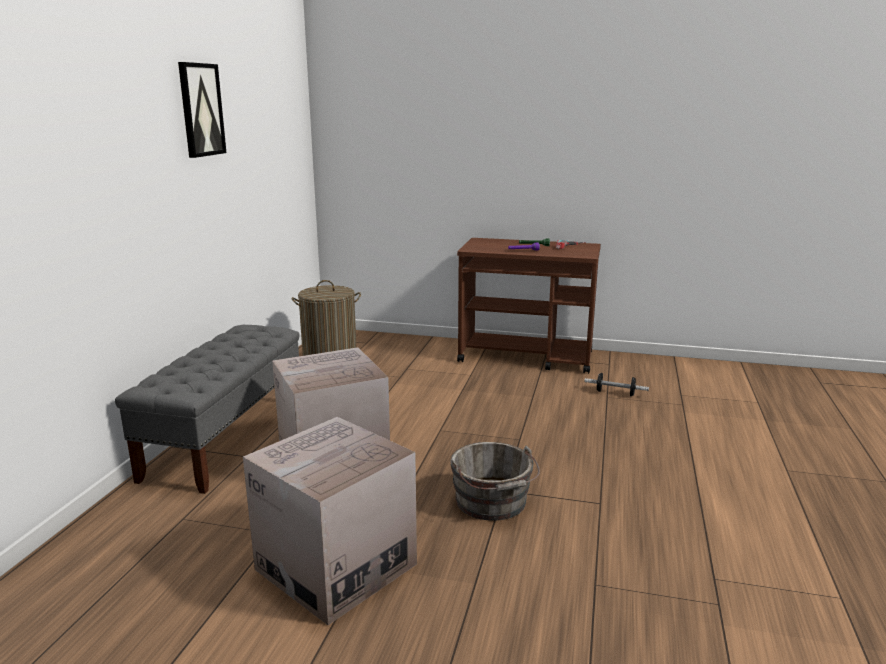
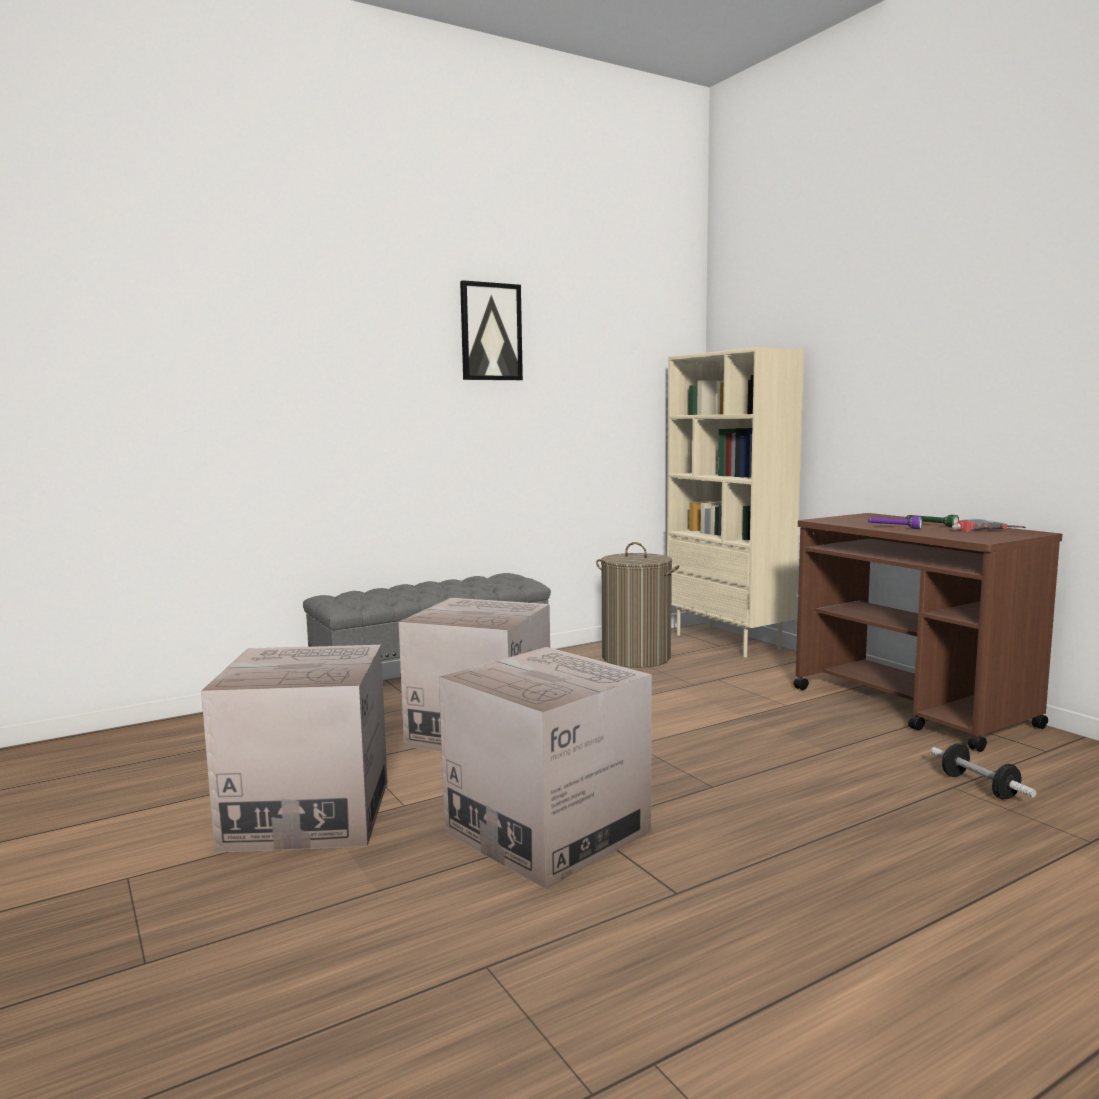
camera: 45 degrees right, 10 degrees down
grey bucket [450,442,540,521] -> cardboard box [439,647,652,889]
none -> beige bookcase [667,347,804,657]

